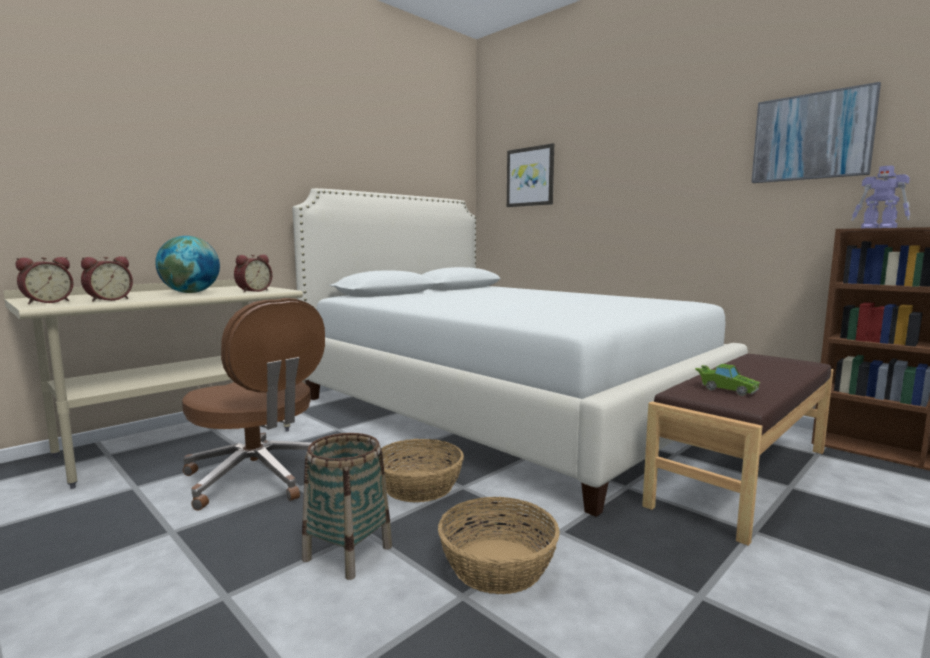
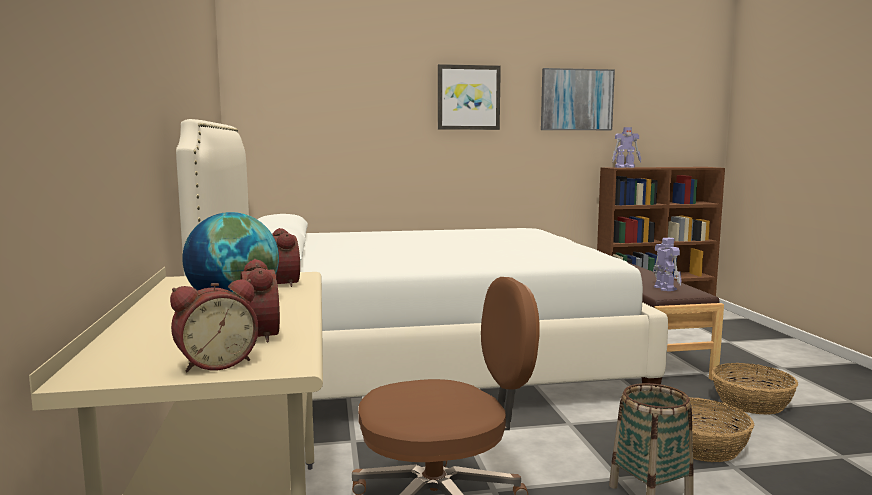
camera: 55 degrees left, 0 degrees up
alarm clock [16,257,73,304] -> alarm clock turned 75 degrees clockwise [170,279,259,372]
basket [382,439,464,502] -> basket moved to [712,363,798,415]
picture [507,143,554,207] -> picture moved to [438,64,501,130]
green toy car [695,364,760,396] -> toy robot [653,238,682,291]

